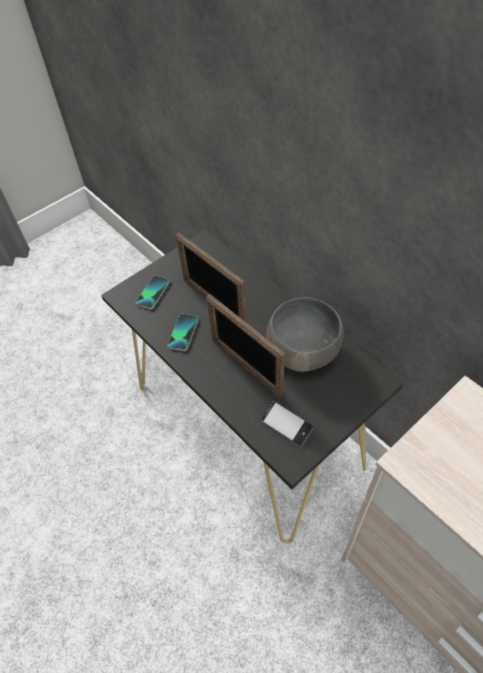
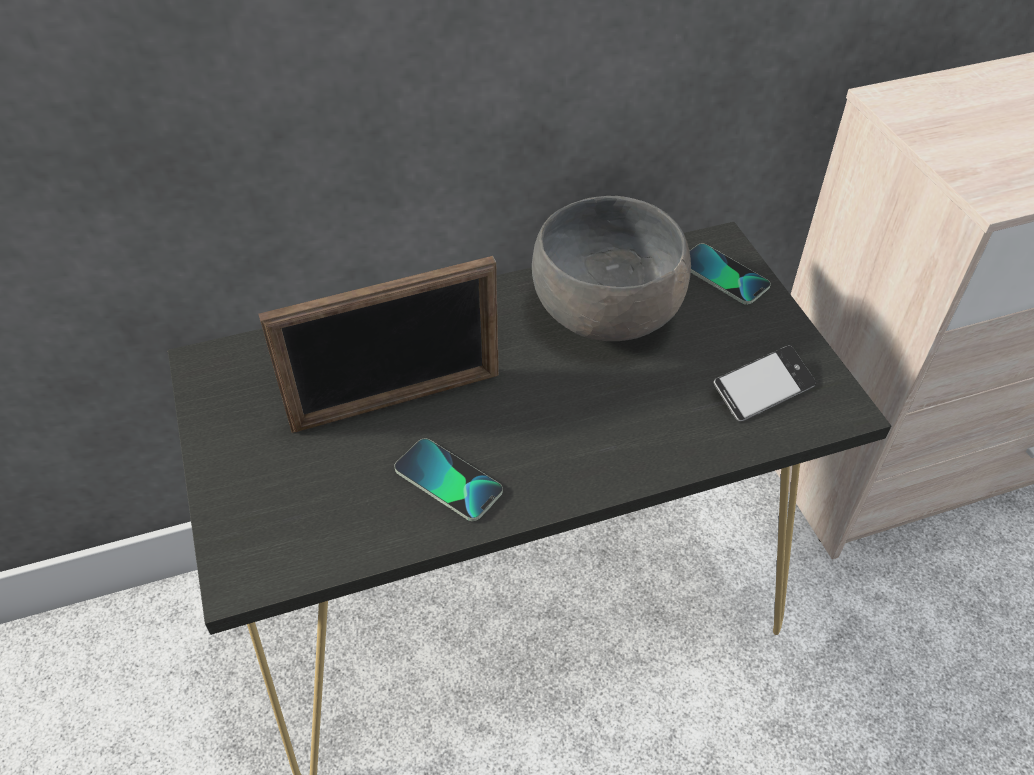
camera: 70 degrees left, 5 degrees down
phone [136,275,170,309] -> phone moved to [689,244,771,305]
picture frame [206,294,285,397] -> none

